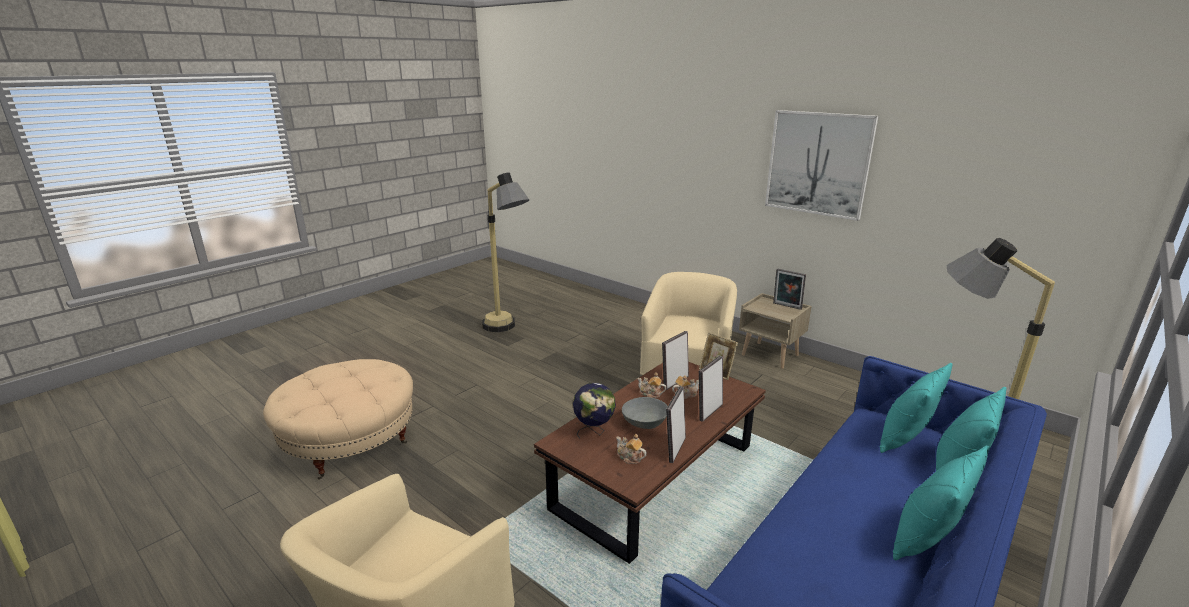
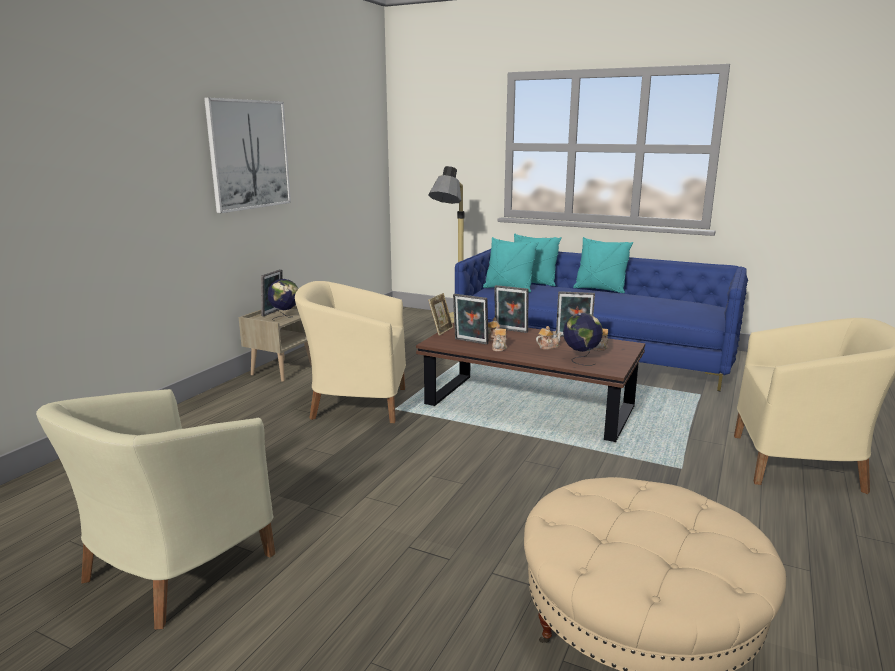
camera: 105 degrees left, 5 degrees down
floor lamp [482,173,529,332] -> beige armchair [36,389,275,629]
grey bowl [622,397,668,429] -> teapot [536,326,562,350]
none -> globe [267,279,299,321]

